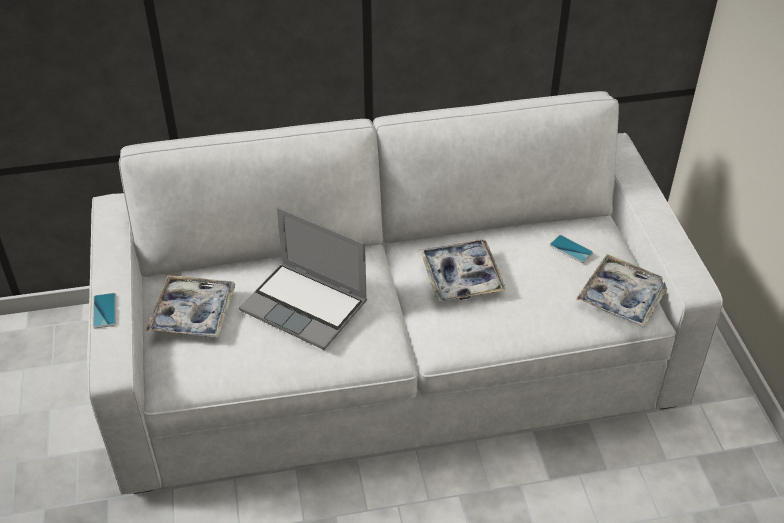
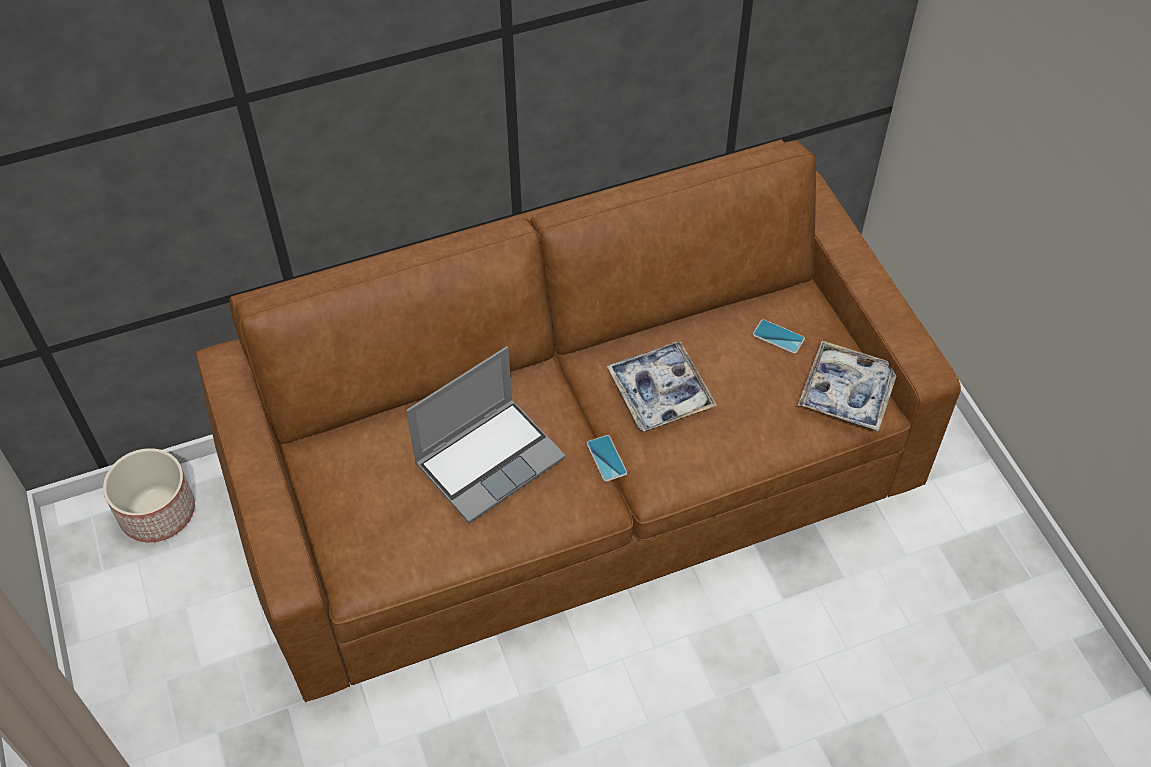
camera: 10 degrees left, 10 degrees up
white sofa [87,91,723,495] -> brown sofa [196,139,961,702]
phone [93,293,116,328] -> phone moved to [586,435,627,482]
tray [146,275,235,338] -> none
laptop [239,207,367,350] -> laptop turned 60 degrees counterclockwise [406,346,566,524]
none -> planter [103,448,195,542]

